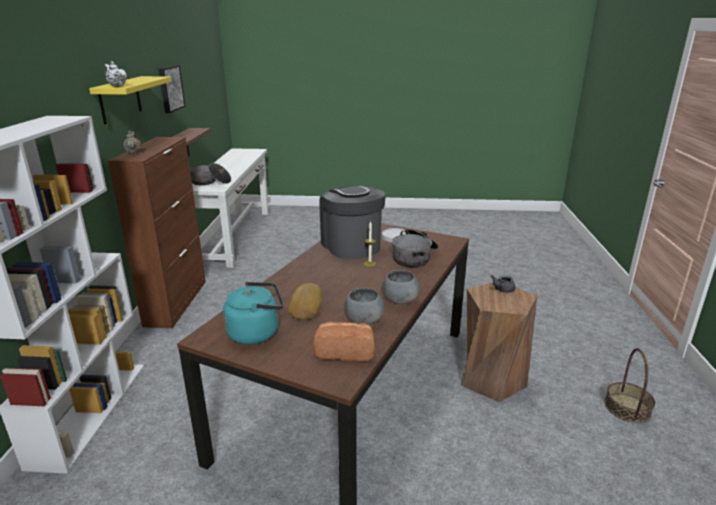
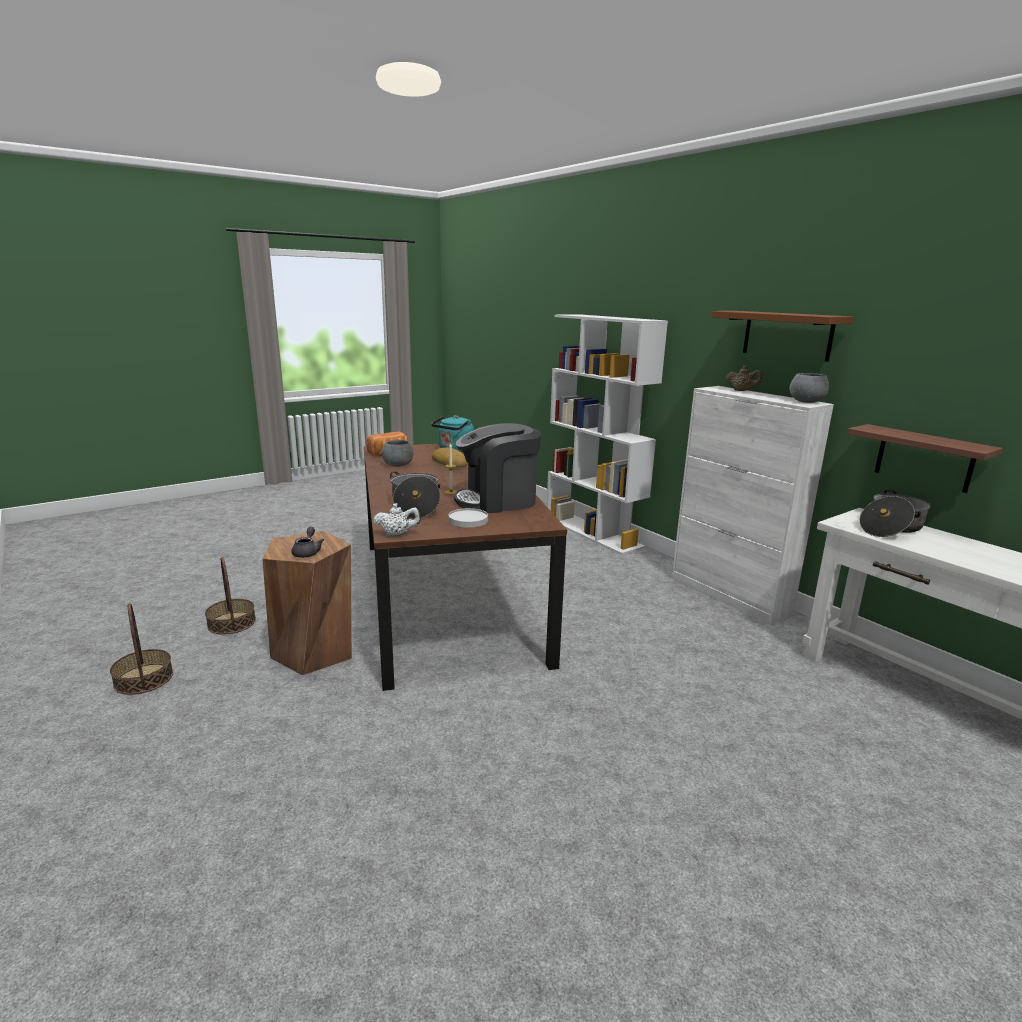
camera: 140 degrees right, 5 degrees down
yellow shelf [89,76,172,124] -> brown shelf [712,311,854,362]
white teapot [104,61,127,87] -> white teapot moved to [373,503,421,536]
brown cabinet [108,137,206,328] -> white cabinet [672,386,834,625]
picture [158,65,186,113] -> none
coffee machine [319,186,386,259] -> coffee machine turned 135 degrees clockwise [454,423,541,513]
grey bowl [382,270,419,304] -> grey bowl moved to [789,373,829,403]
none -> basket [205,557,256,635]

